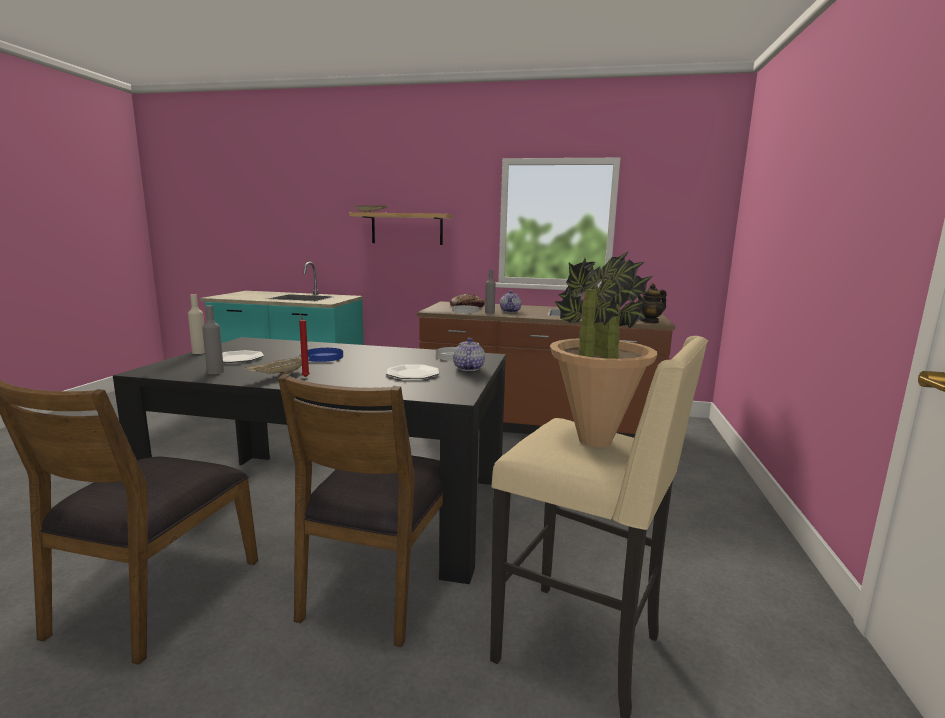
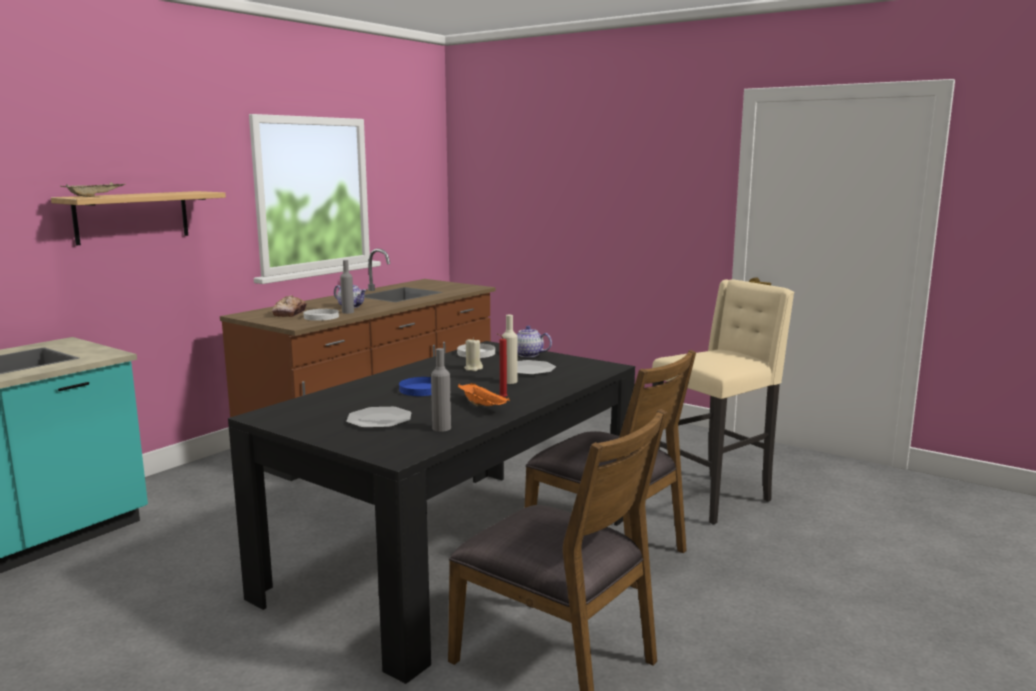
camera: 65 degrees left, 0 degrees up
beige bottle [188,294,205,354] -> beige bottle moved to [502,315,517,384]
beige tray [245,354,310,375] -> orange tray [458,383,510,406]
potted plant [550,251,658,447] -> none
teapot [636,283,667,323] -> none
none -> beige candle [464,338,483,371]

